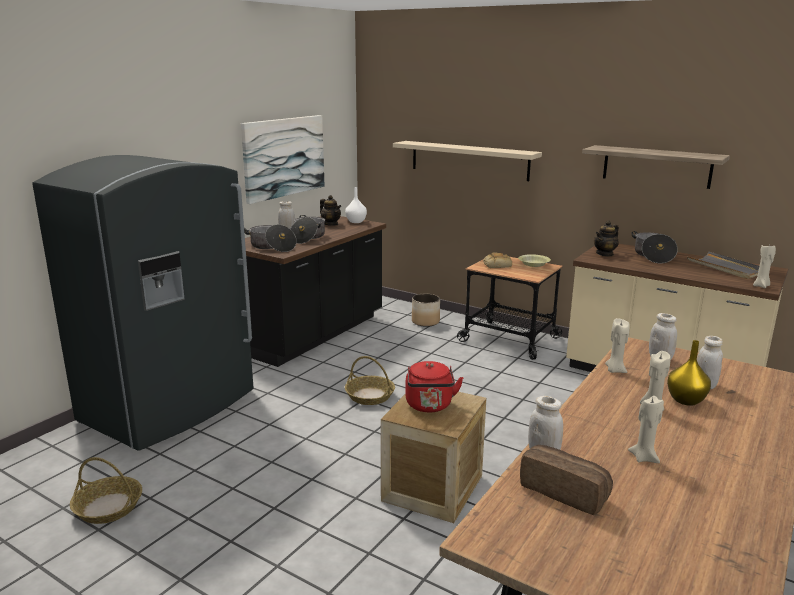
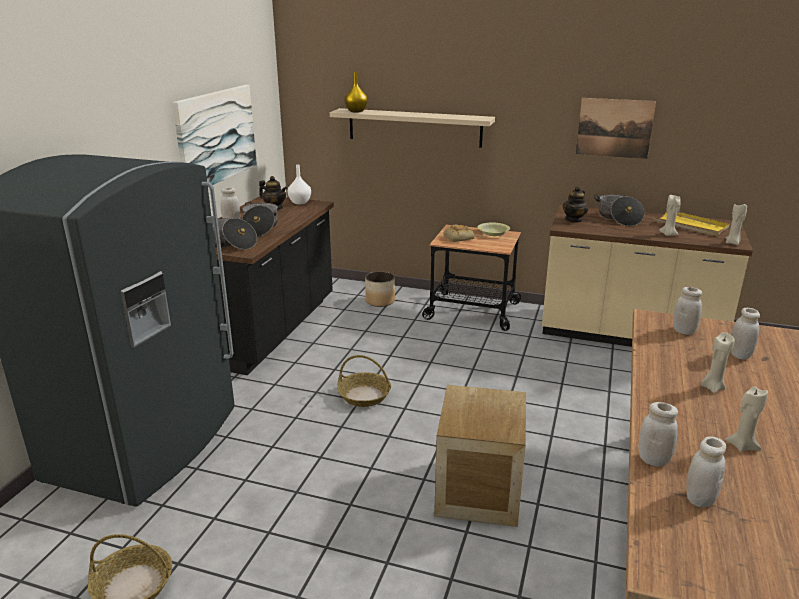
camera: 15 degrees left, 5 degrees up
red kettle [405,361,463,412] -> none
bread [520,445,613,515] -> white jar [686,436,726,507]
shelf [582,145,730,189] -> picture [576,98,656,159]
beige candle [605,318,630,373] -> beige candle moved to [659,195,681,236]
yellow vase [667,340,711,406] -> yellow vase moved to [345,72,368,112]
grey tray [687,252,759,279] -> yellow tray [653,211,730,236]

